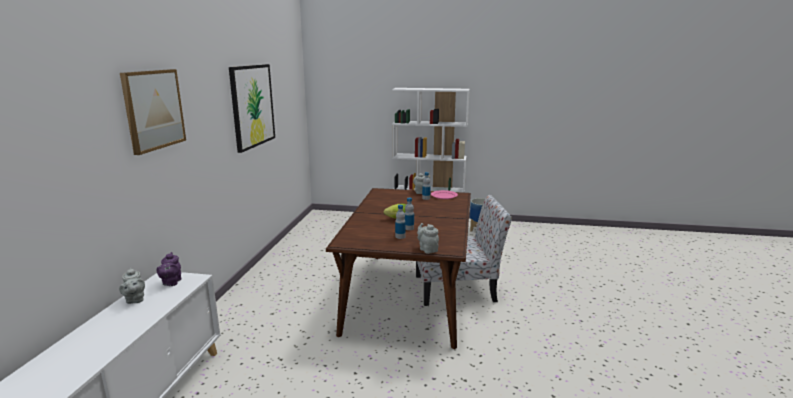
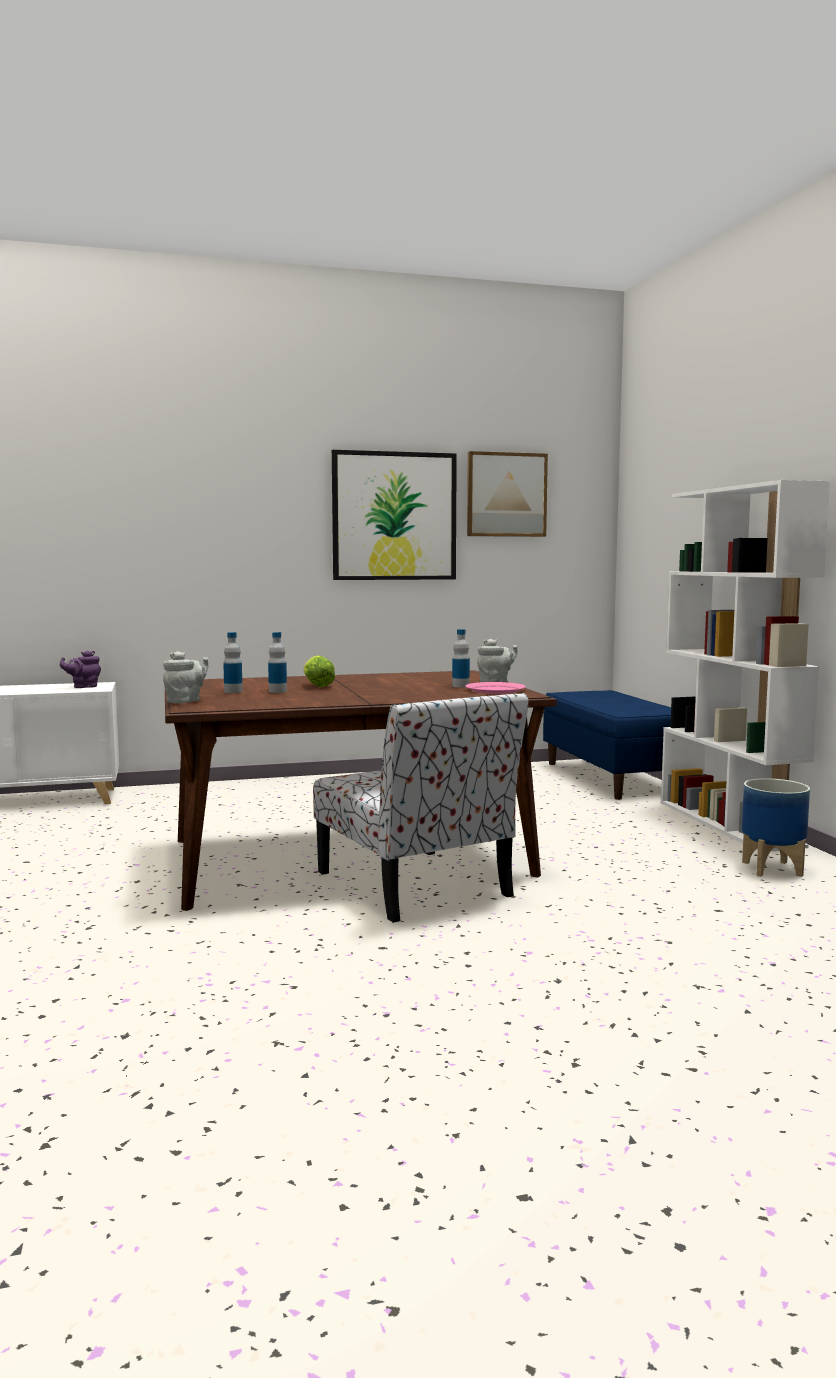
camera: 65 degrees right, 10 degrees down
grey teapot [119,268,145,304] -> none
picture [120,69,186,155] -> picture moved to [467,451,548,537]
none -> blue bench [543,690,671,800]

